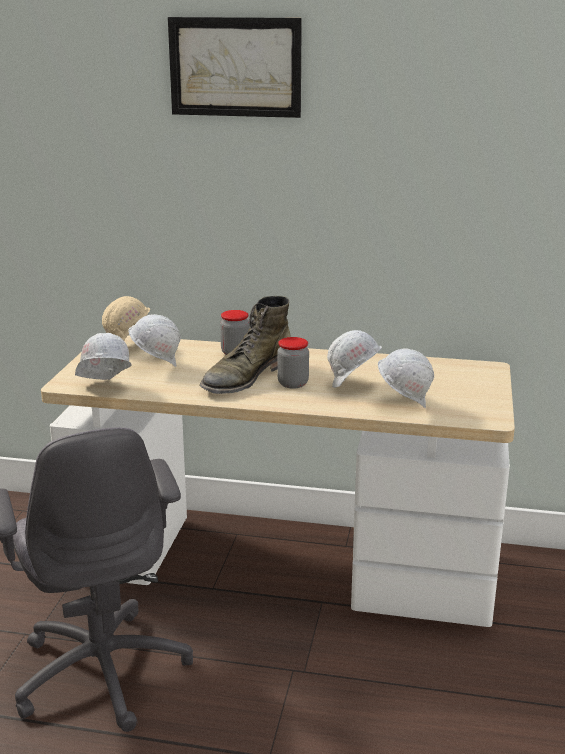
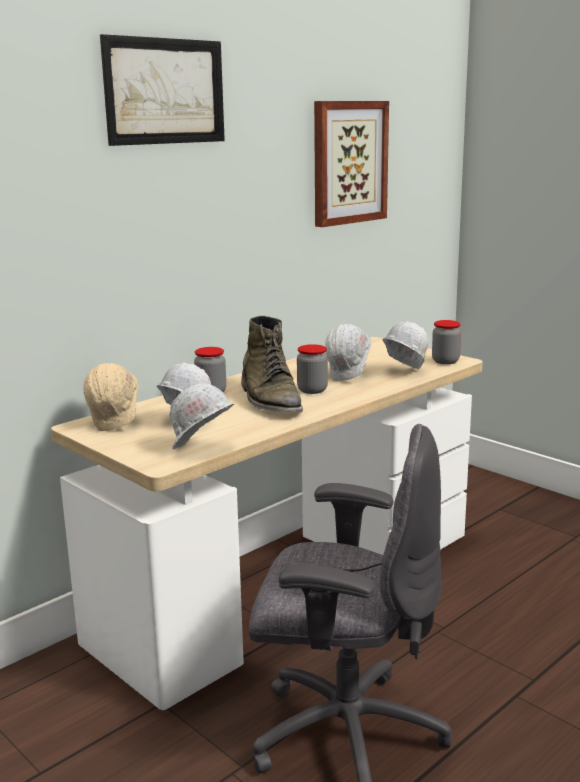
camera: 55 degrees left, 5 degrees down
none -> picture [314,101,389,227]
none -> jar [432,320,461,364]

